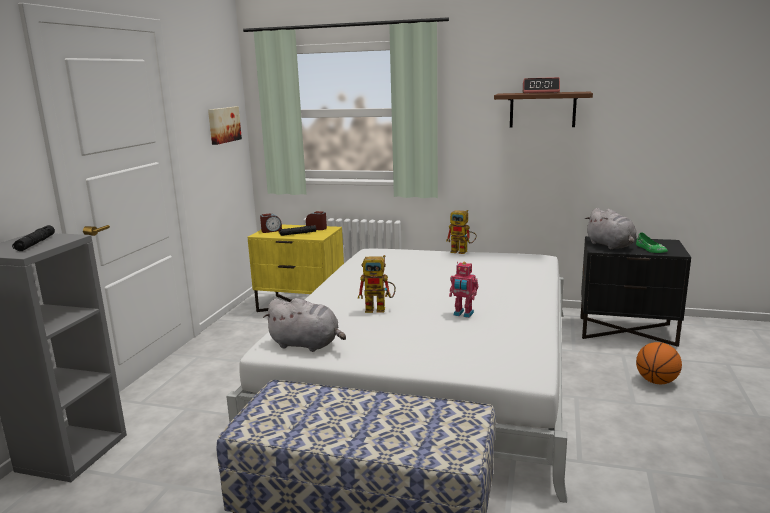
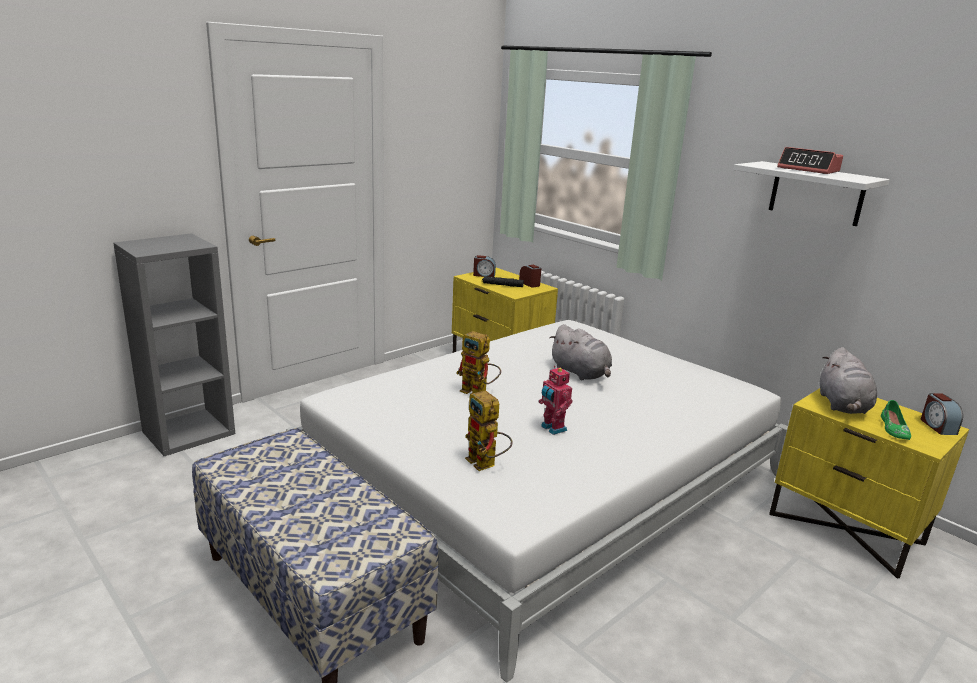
camera: 30 degrees right, 5 degrees up
black flashlight [12,225,55,251] -> none
picture [208,107,242,145] -> none
grey plush toy [263,298,346,352] -> grey plush toy moved to [549,324,612,380]
toy robot [446,210,477,254] -> toy robot moved to [465,390,513,471]
brown shelf [494,92,593,128] -> white shelf [734,161,890,226]
black nightstand [580,236,691,347] -> yellow nightstand [769,388,969,579]
basketball [636,342,682,384] -> none
none -> alarm clock [921,393,963,435]

